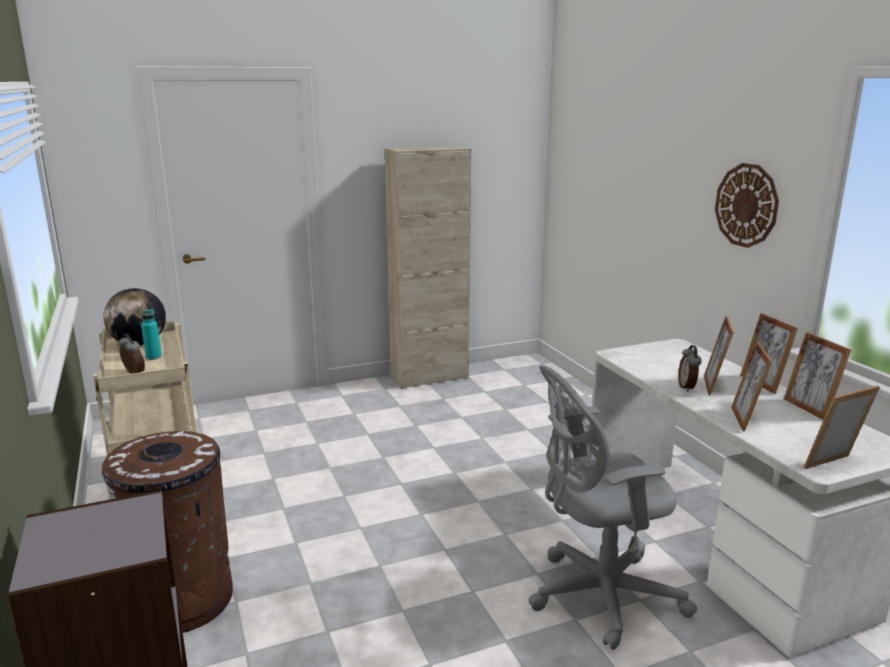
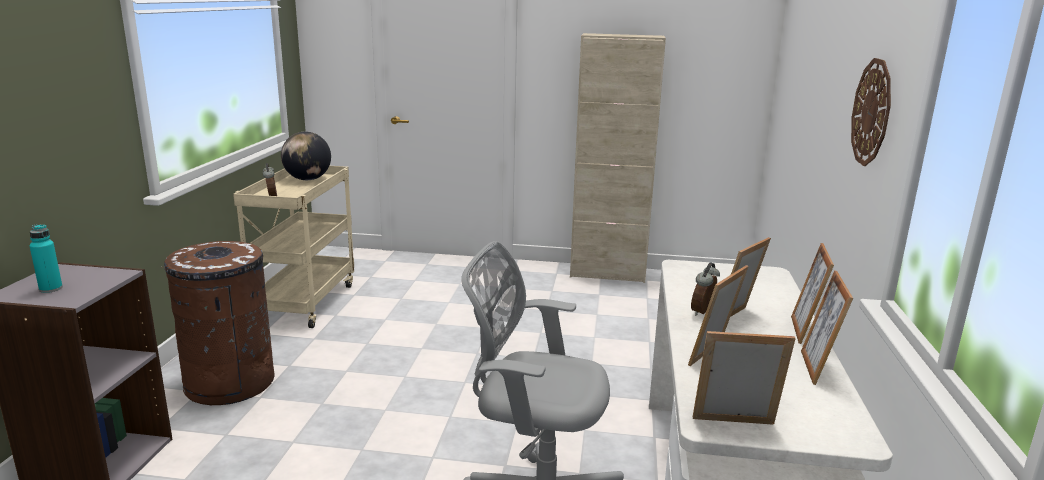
camera: 30 degrees right, 0 degrees up
turquoise bottle [141,309,162,360] -> turquoise bottle moved to [29,224,63,293]

